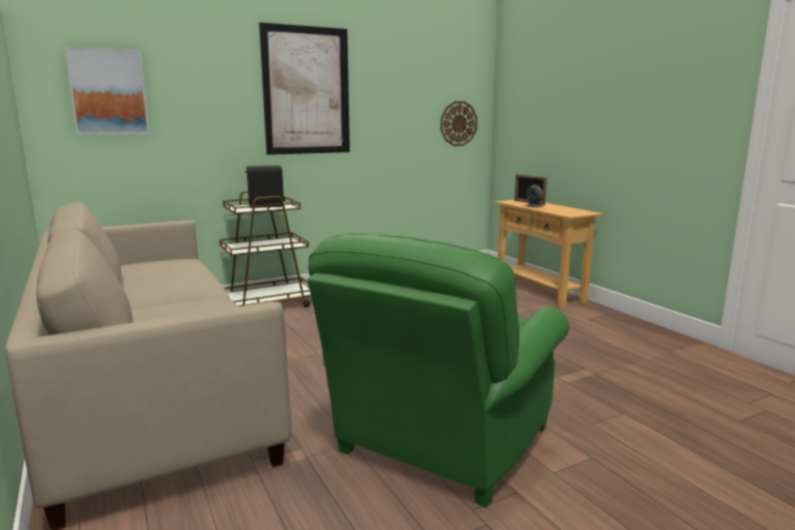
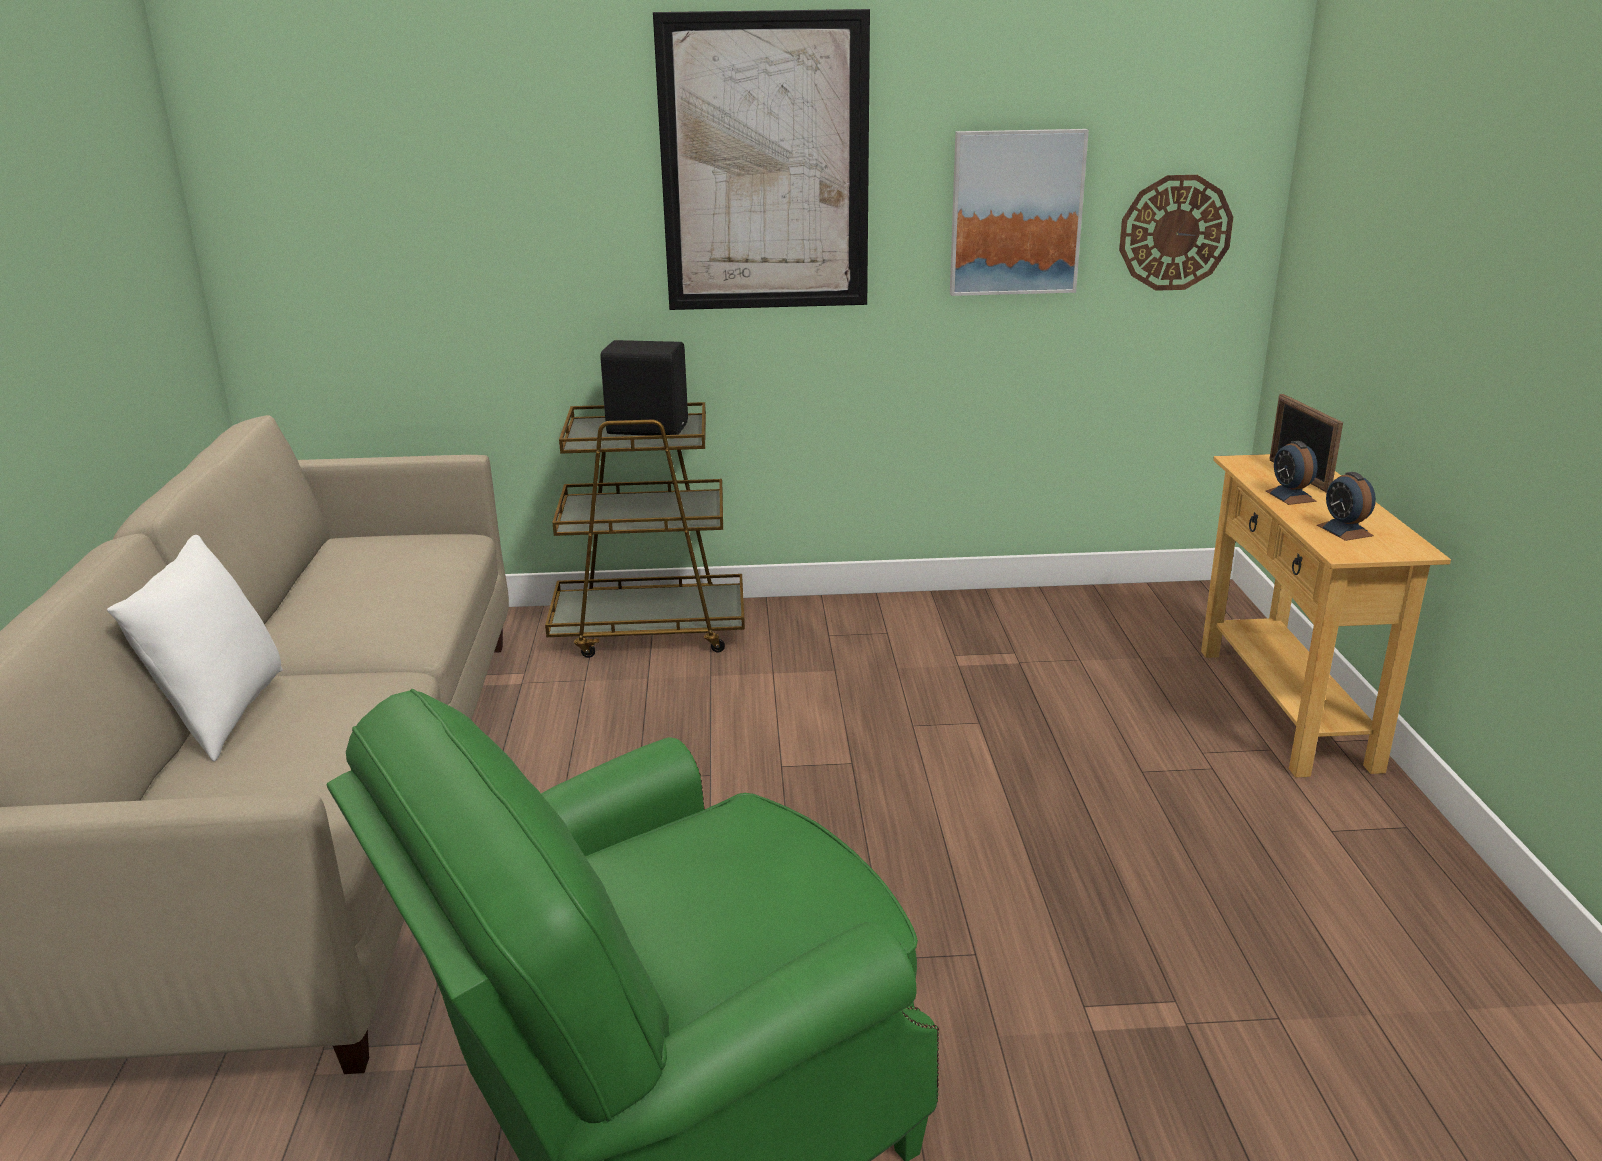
camera: 25 degrees right, 10 degrees up
picture [64,47,149,134] -> picture moved to [950,129,1089,296]
none -> white pillow [107,535,283,762]
none -> alarm clock [1317,472,1376,541]

